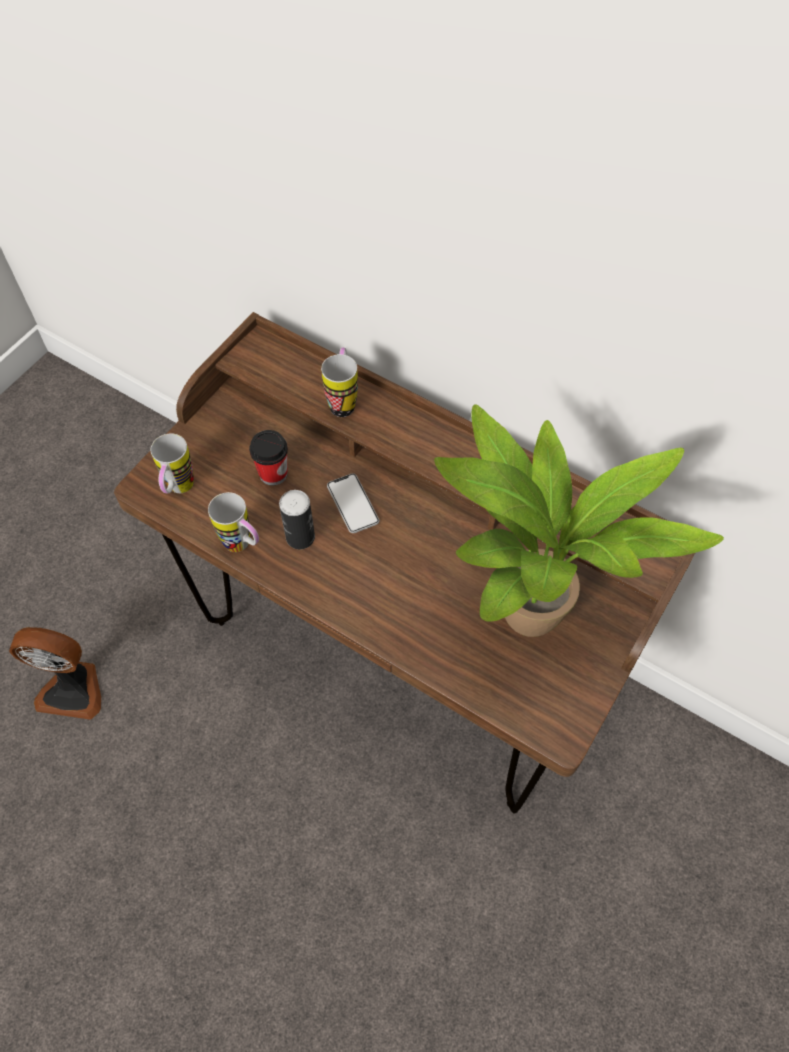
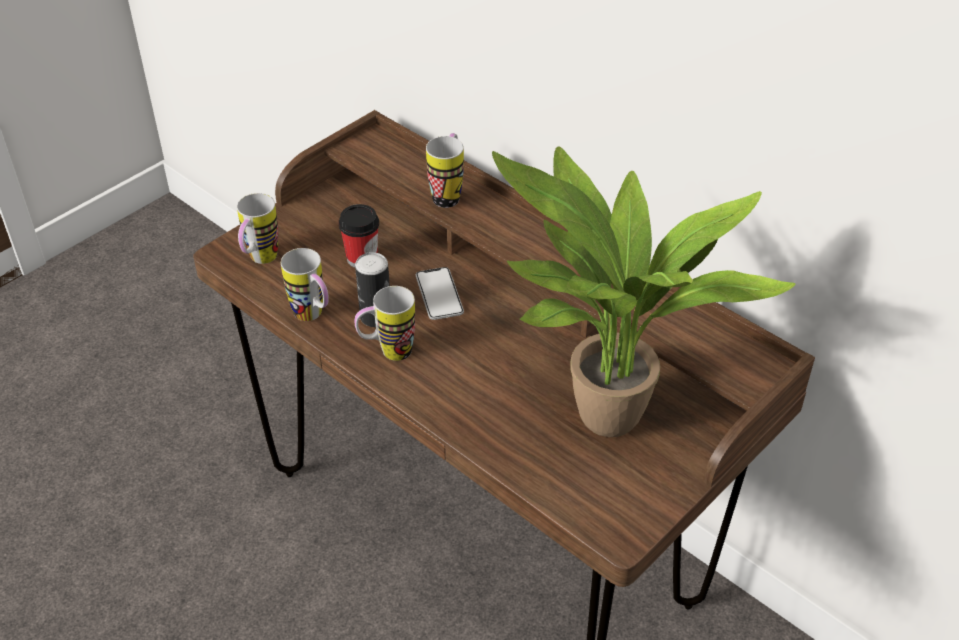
camera: 10 degrees right, 15 degrees down
fan [9,627,101,720] -> none
none -> mug [355,286,415,361]

